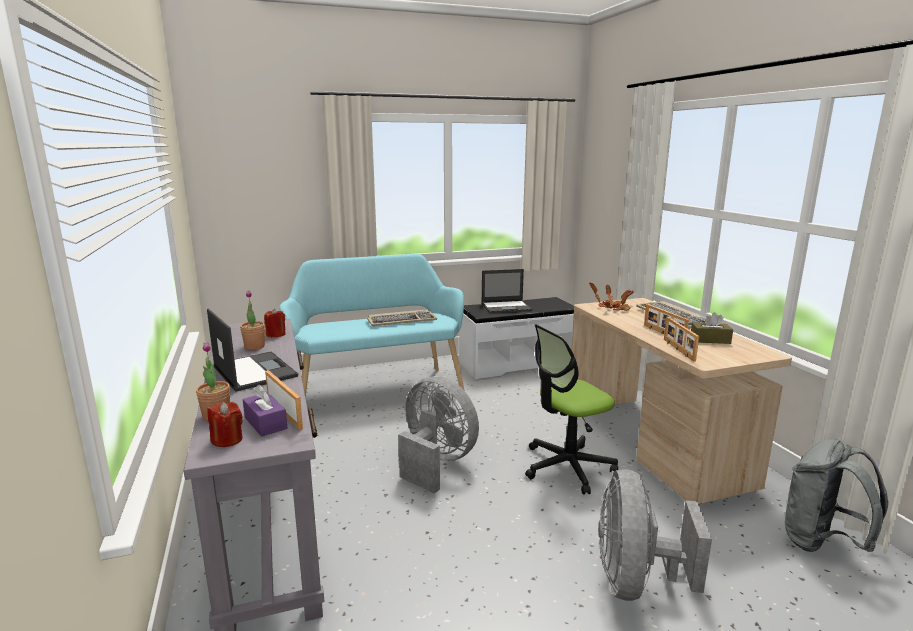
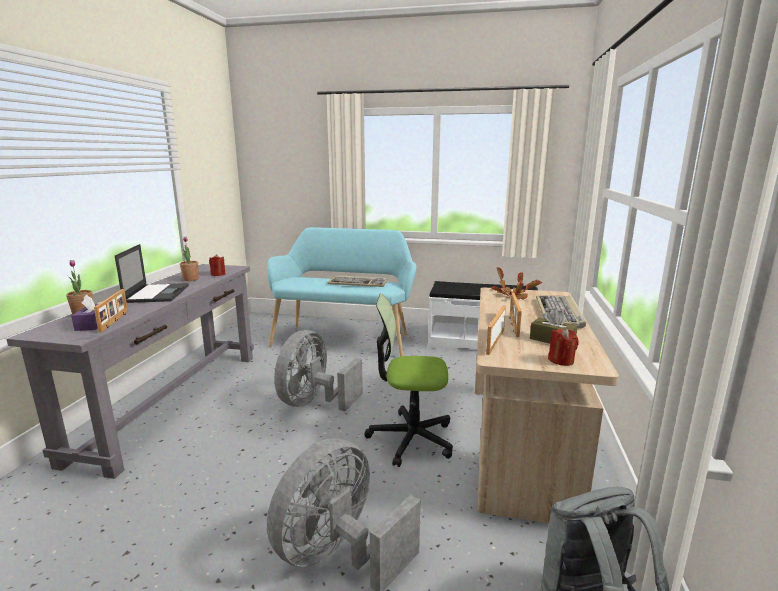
camera: 30 degrees right, 0 degrees up
red candle [207,402,243,447] -> red candle moved to [548,328,579,366]
grey fan [398,376,479,493] -> grey fan turned 135 degrees counterclockwise [274,330,363,411]
laptop [481,269,532,313] -> none

